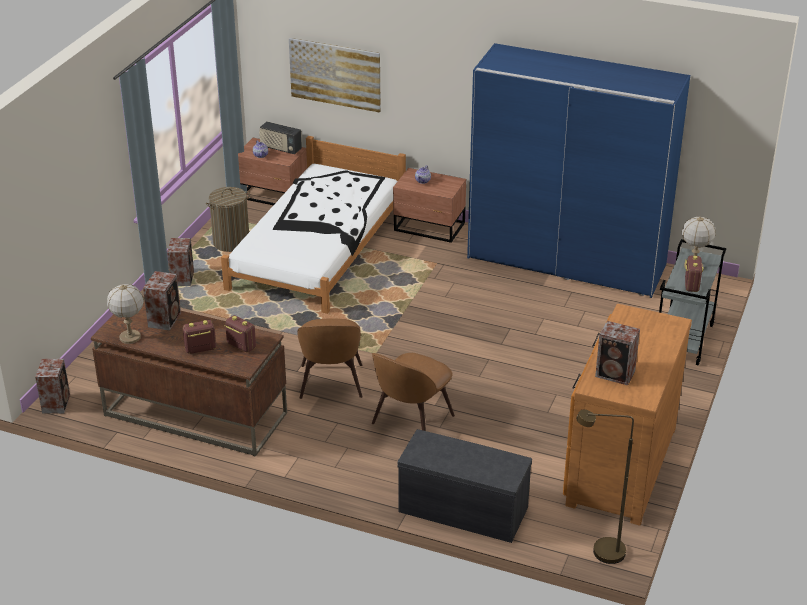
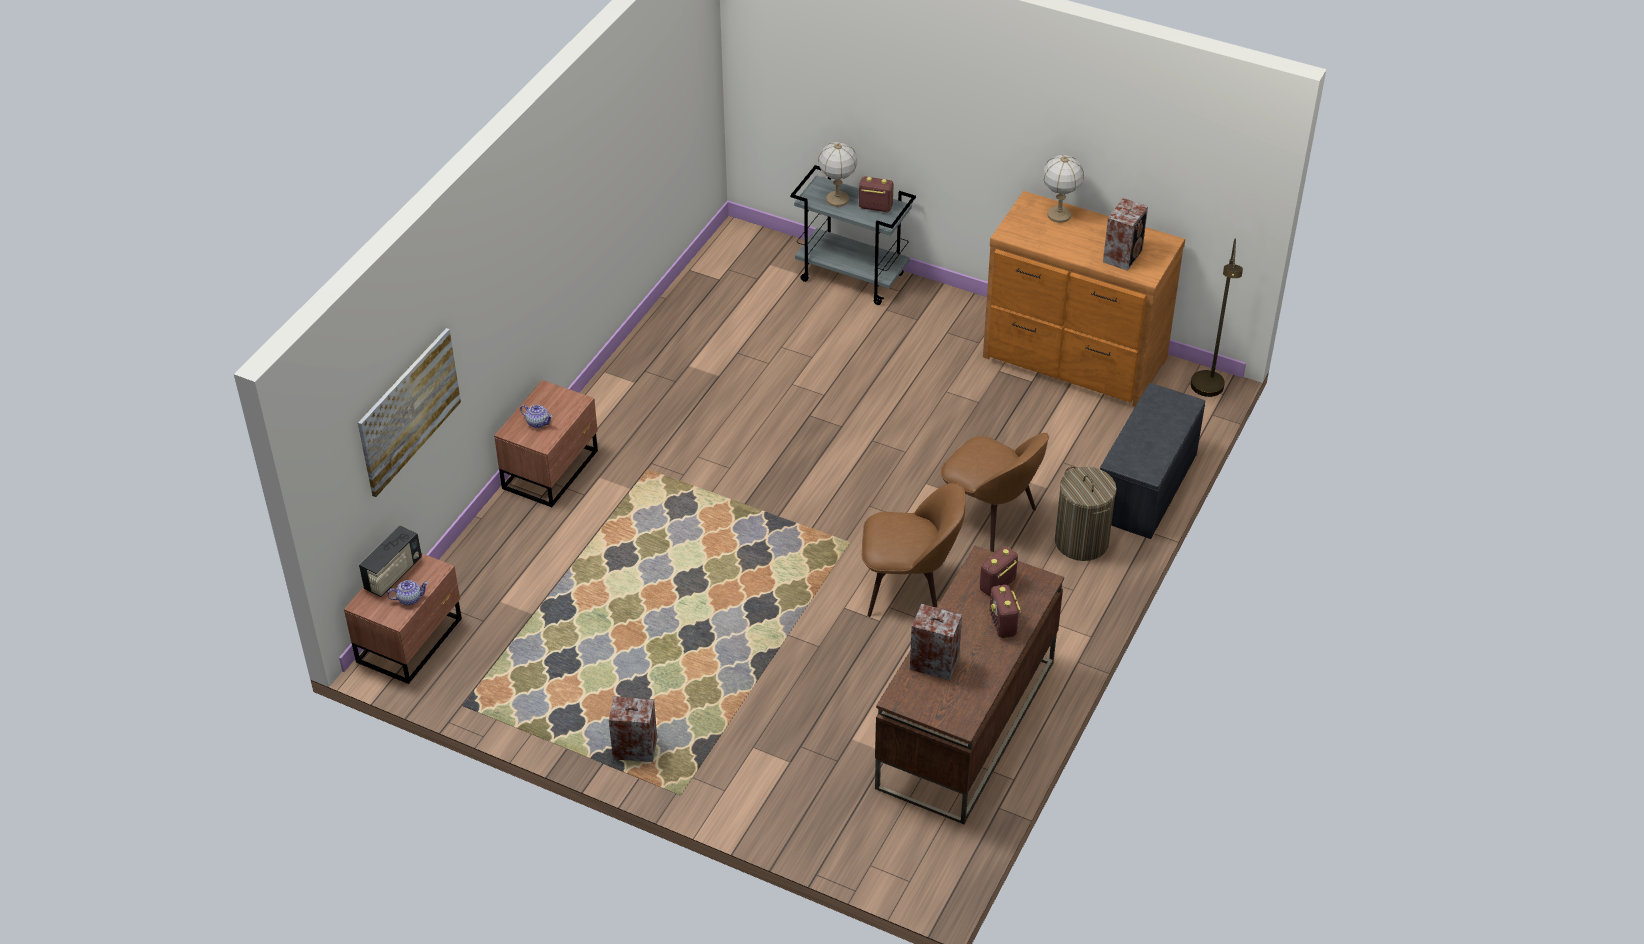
camera: 85 degrees left, 10 degrees up
speaker [35,359,70,414] -> none
table lamp [107,284,144,344] -> table lamp moved to [1043,155,1084,223]
laundry basket [206,187,250,252] -> laundry basket moved to [1055,466,1117,561]
white bed [221,136,406,314] -> none
blue wardrobe [467,43,690,298] -> none

